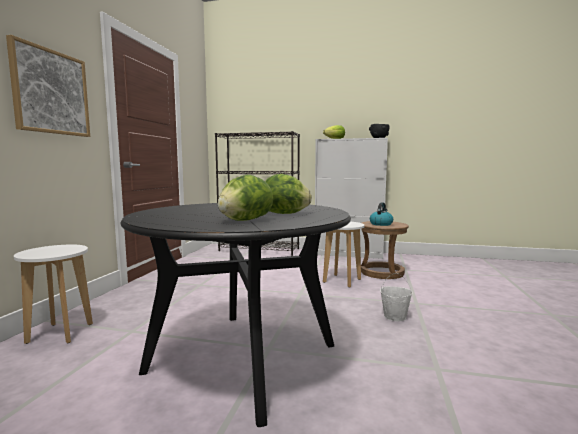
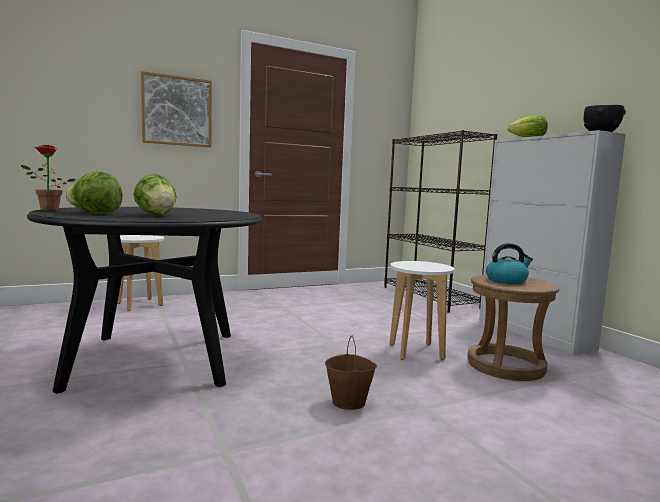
camera: 50 degrees right, 0 degrees up
white bucket [380,273,413,321] -> brown bucket [325,335,377,410]
none -> potted plant [21,145,76,211]

